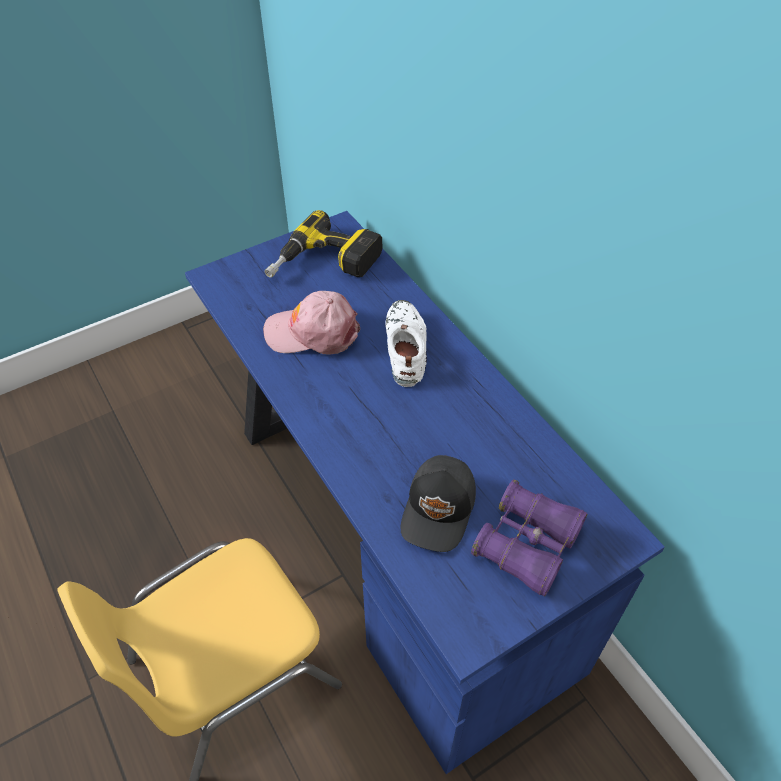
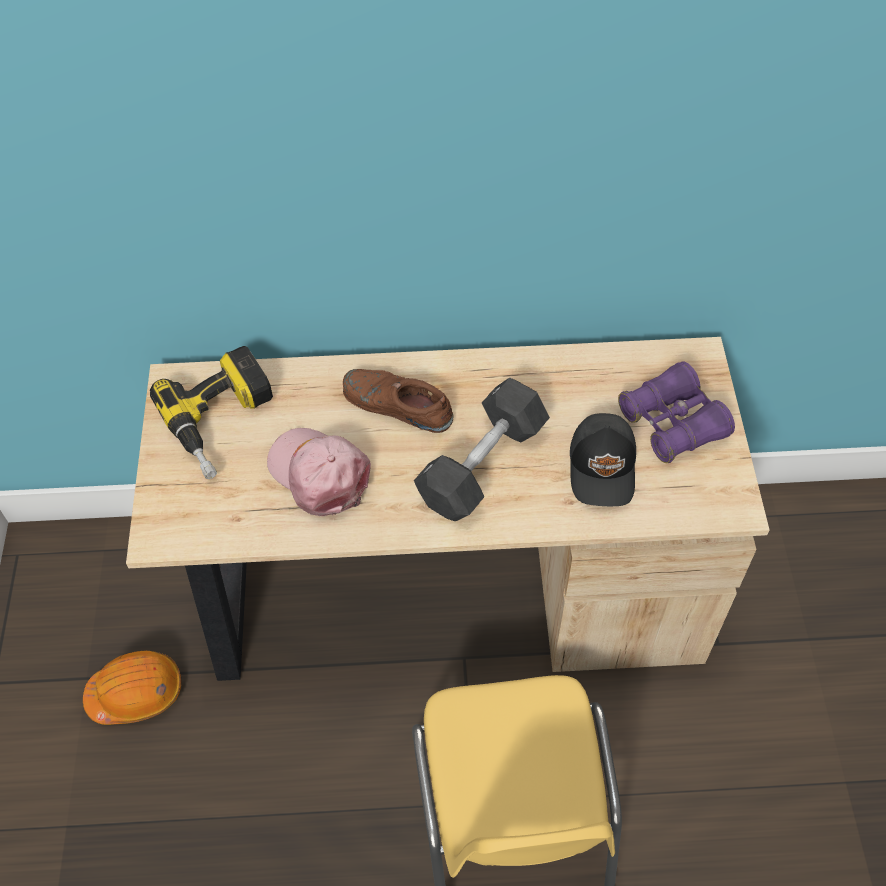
camera: 60 degrees left, 5 degrees up
blue desk [185,211,665,774] -> beige desk [126,337,770,681]
pink cap [263,291,360,354] -> pink cap turned 105 degrees clockwise [267,428,371,516]
white shoe [385,300,427,387] -> brown shoe [343,369,454,433]
black cap [401,455,476,552] -> black cap turned 45 degrees clockwise [570,413,636,506]
none -> orange hard hat [83,651,181,725]
none -> black dumbbell [414,378,550,521]

